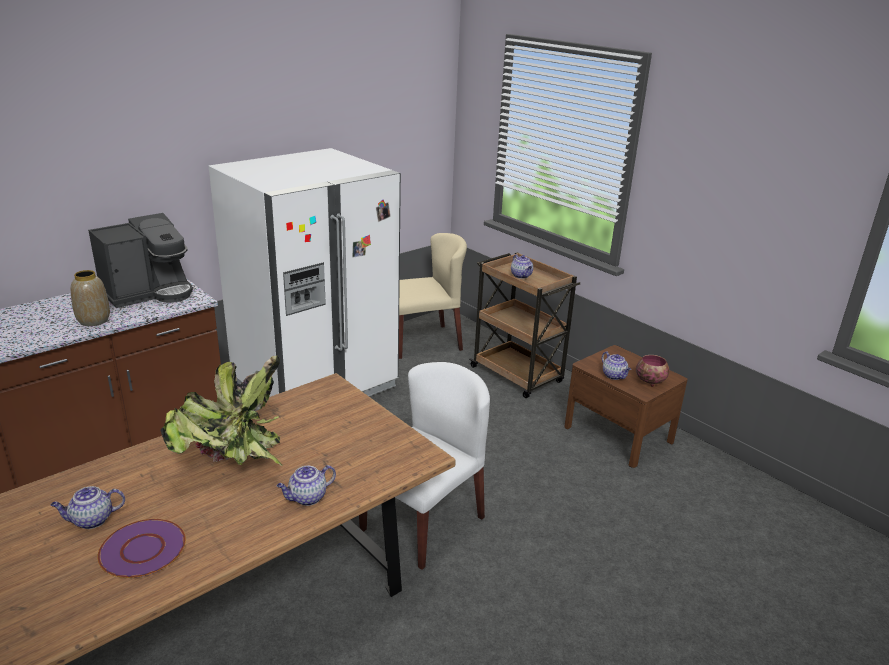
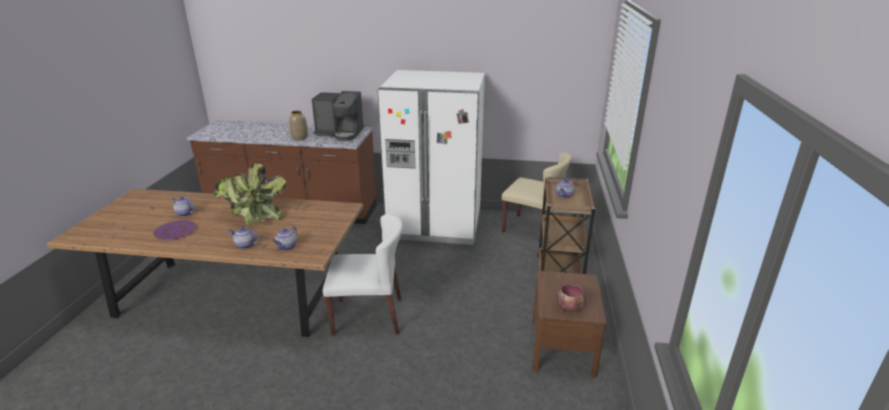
camera: 50 degrees right, 0 degrees up
teapot [602,352,631,380] -> teapot moved to [273,226,297,250]

